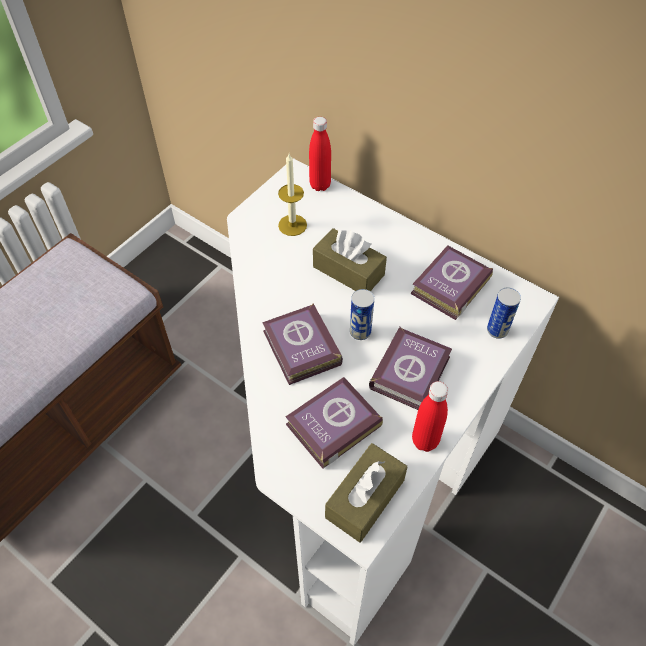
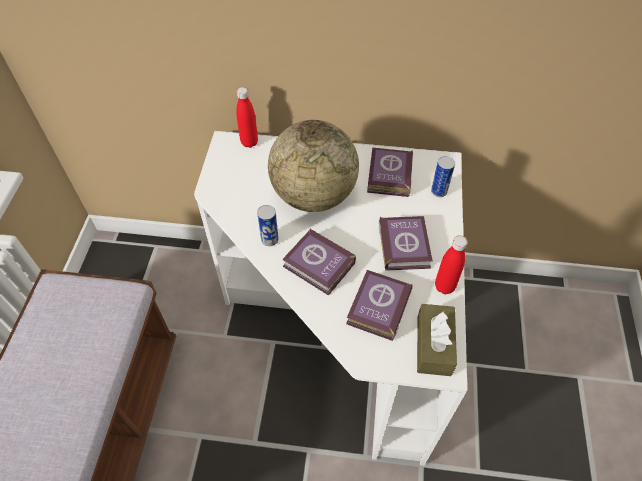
camera: 30 degrees left, 0 degrees up
candle [278,154,307,236] -> none
brown tissue box [313,228,387,291] -> globe [268,120,359,212]
can [350,289,374,340] -> can moved to [257,205,279,246]

